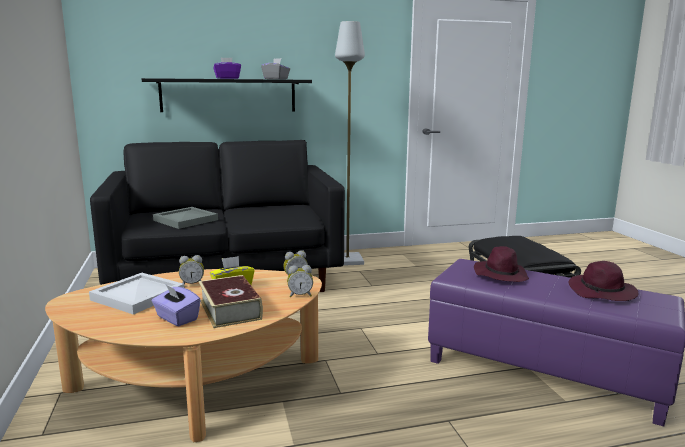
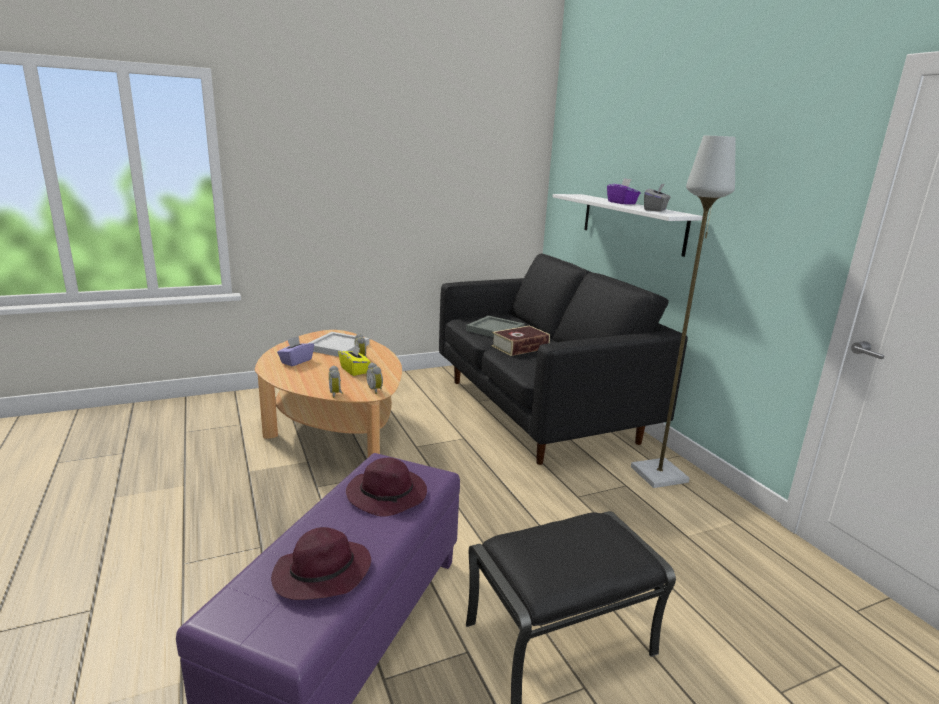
camera: 80 degrees right, 5 degrees up
black shelf [142,78,312,112] -> white shelf [552,194,703,257]
book [199,275,263,328] -> book moved to [492,326,550,356]

